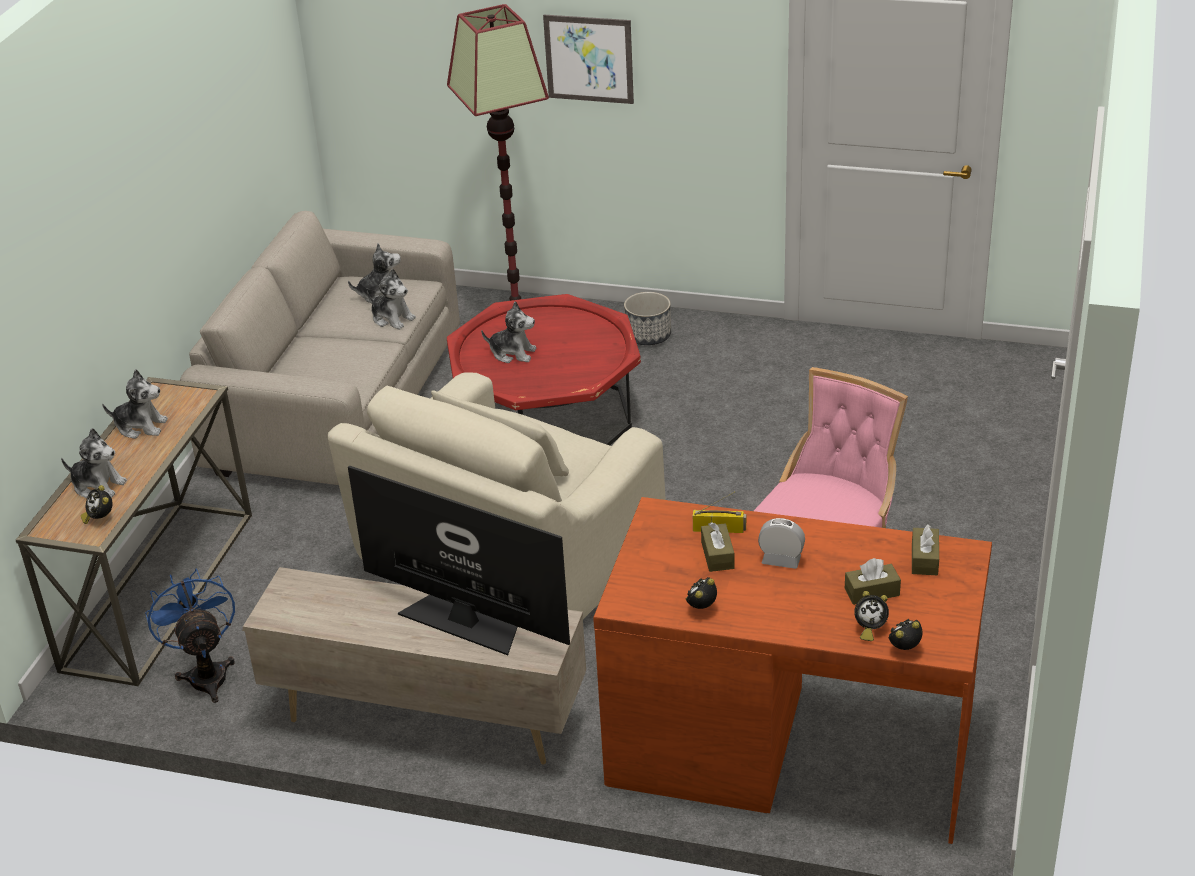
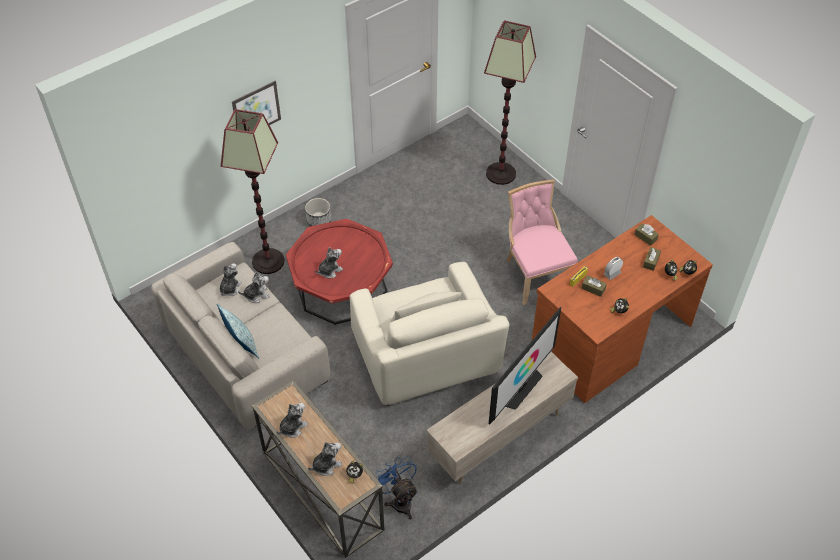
camera: 55 degrees left, 15 degrees up
blue fan [145,569,235,703] -> blue fan turned 45 degrees clockwise [376,456,418,519]
television [348,465,570,655] -> television turned 150 degrees clockwise [489,307,561,425]
none -> pillow [217,303,259,359]
none -> floor lamp [484,21,536,185]

